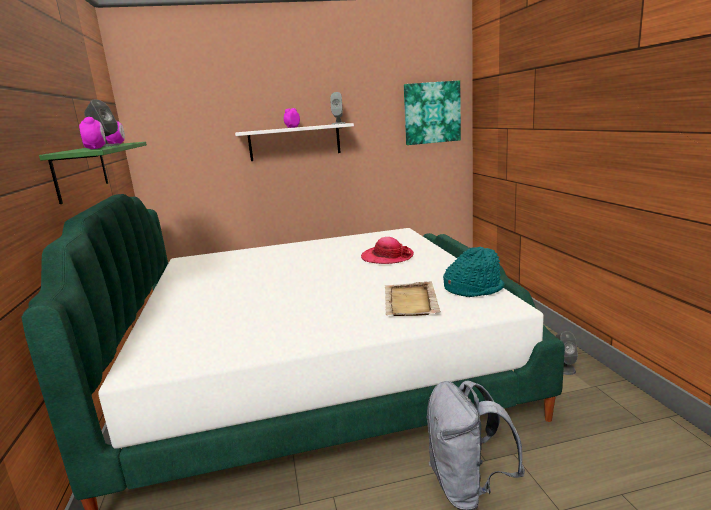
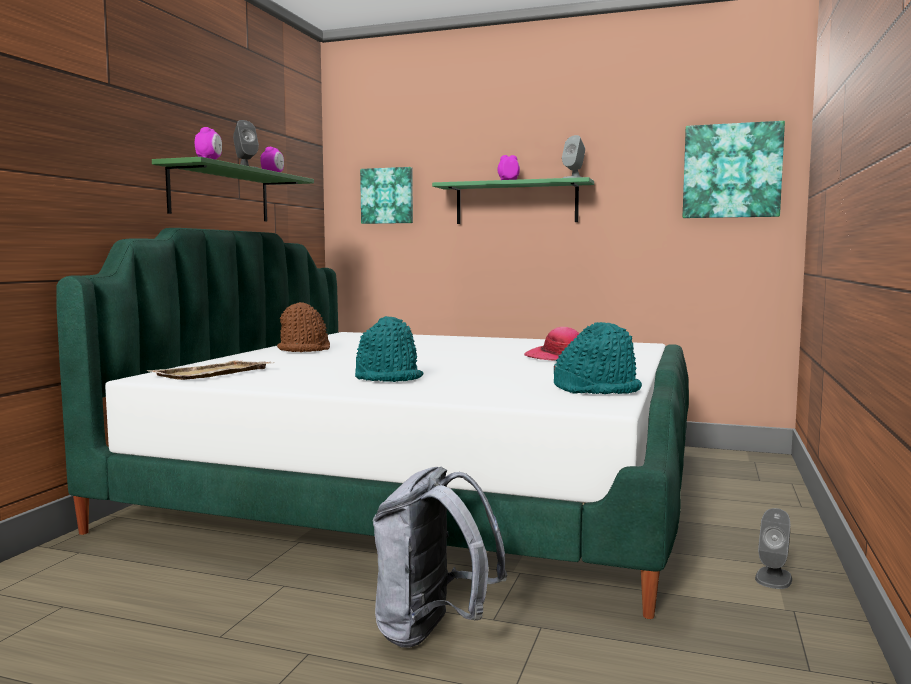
camera: 30 degrees right, 10 degrees down
white shelf [235,123,354,161] -> green shelf [432,177,594,224]
beige tray [385,281,441,316] -> beige tray moved to [147,360,272,380]
none -> brown hat [277,302,330,352]
none -> turquoise hat [355,316,423,382]
none -> picture [360,167,413,224]

